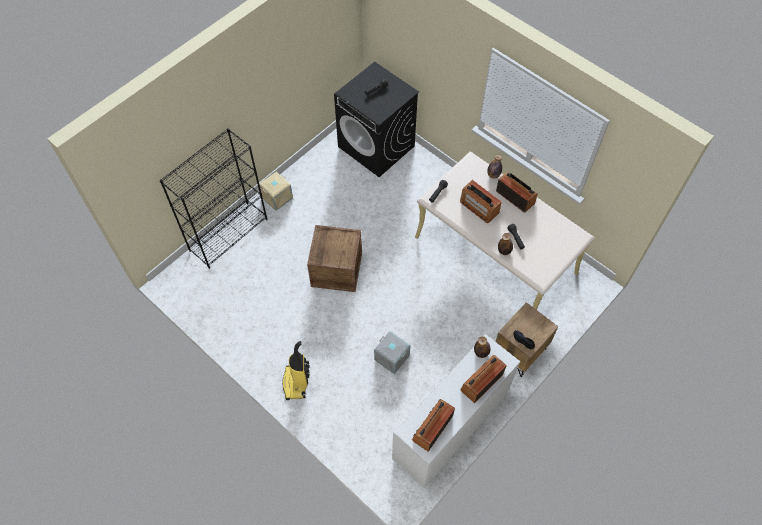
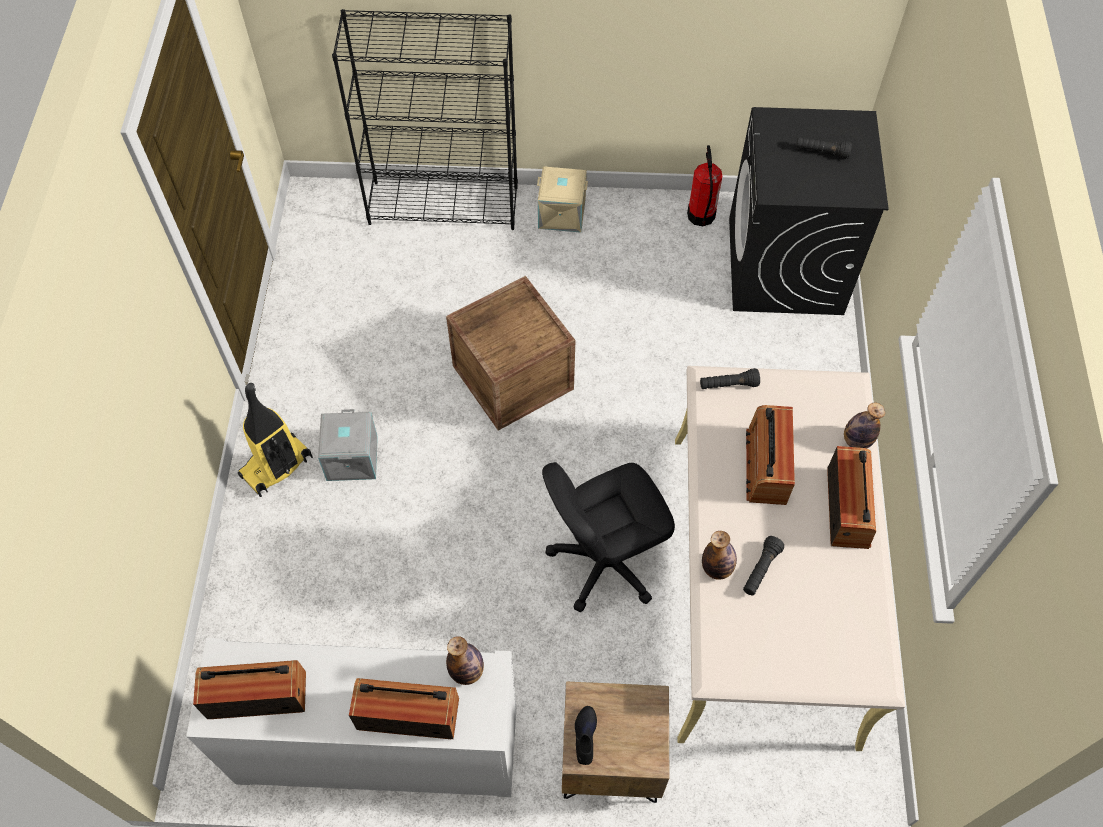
camera: 50 degrees right, 0 degrees up
grey storage box [374,331,411,374] -> grey storage box moved to [318,409,378,481]
none -> black office chair [542,462,675,612]
none -> fire extinguisher [687,145,722,226]

